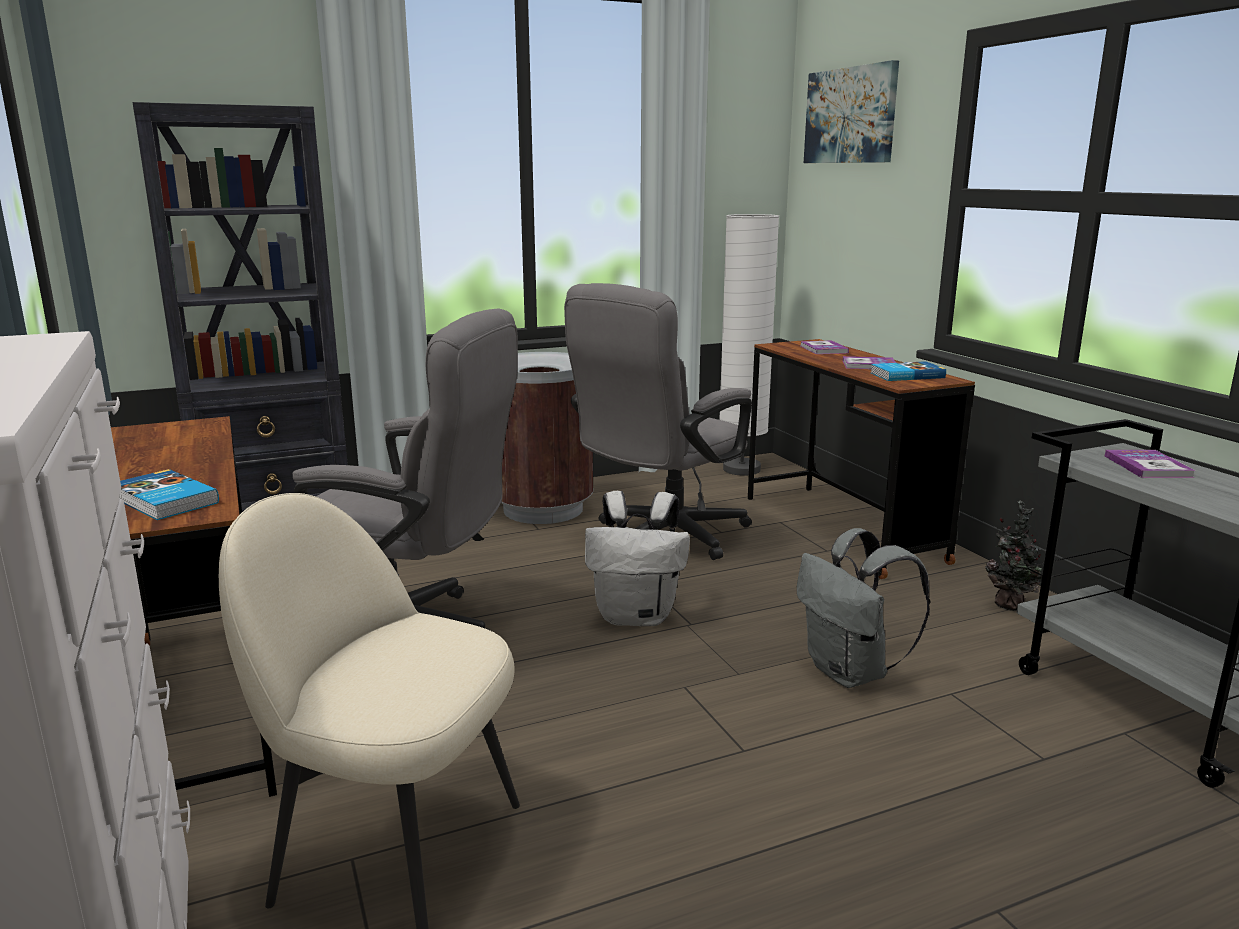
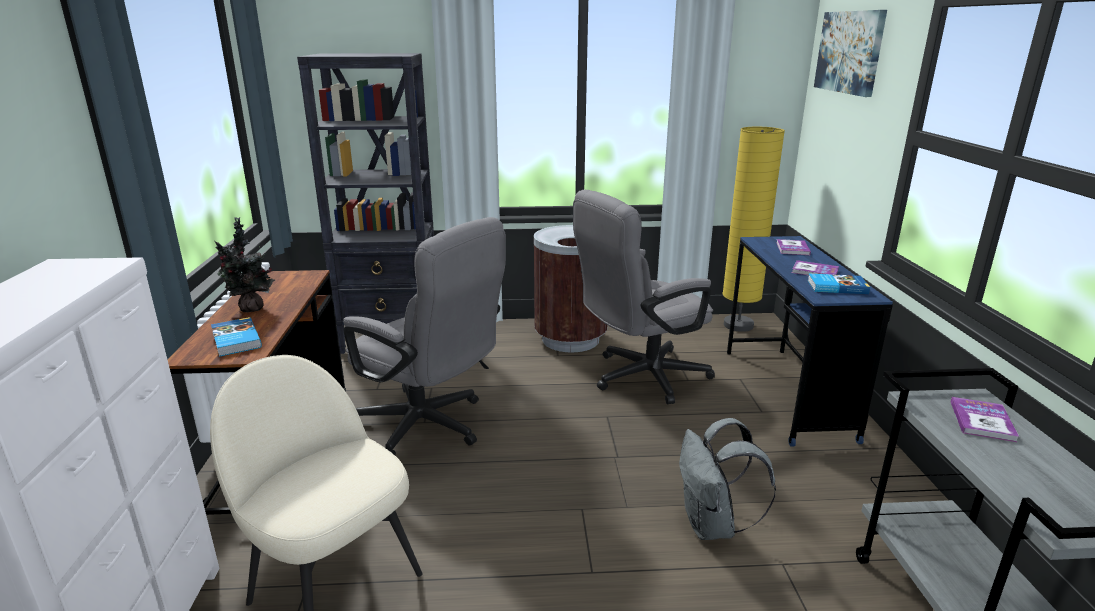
camera: 20 degrees right, 5 degrees up
white backpack [585,491,690,626] -> none
white floor lamp [719,214,779,476] -> yellow floor lamp [722,127,785,332]
brown desk [748,339,975,579] -> blue desk [727,236,893,447]
potted plant [985,500,1042,611] -> potted plant moved to [214,217,276,312]

